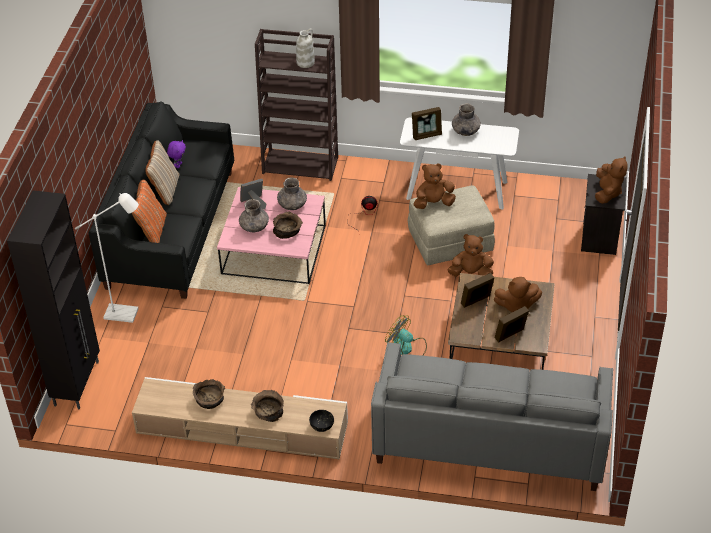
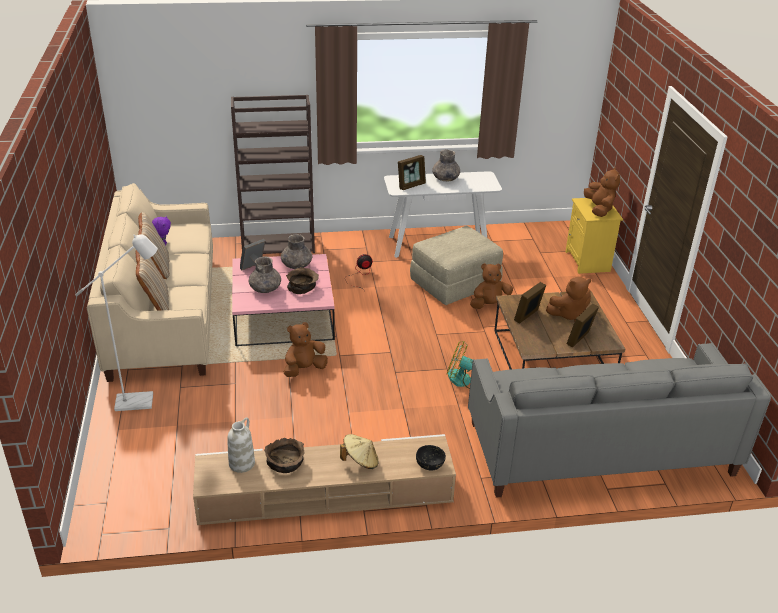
camera: 20 degrees left, 10 degrees down
black cabinet [7,190,100,409] -> none
black sofa [88,101,234,299] -> beige sofa [87,183,213,382]
orange pillow [132,180,167,243] -> beige pillow [135,250,169,311]
brown bowl [251,390,284,422] -> beige hat [340,434,378,469]
white vase [296,29,315,68] -> white vase moved to [227,417,255,473]
brown plush toy [413,164,456,209] -> brown plush toy moved to [284,322,328,377]
black nightstand [581,174,627,255] -> yellow nightstand [565,198,623,274]

